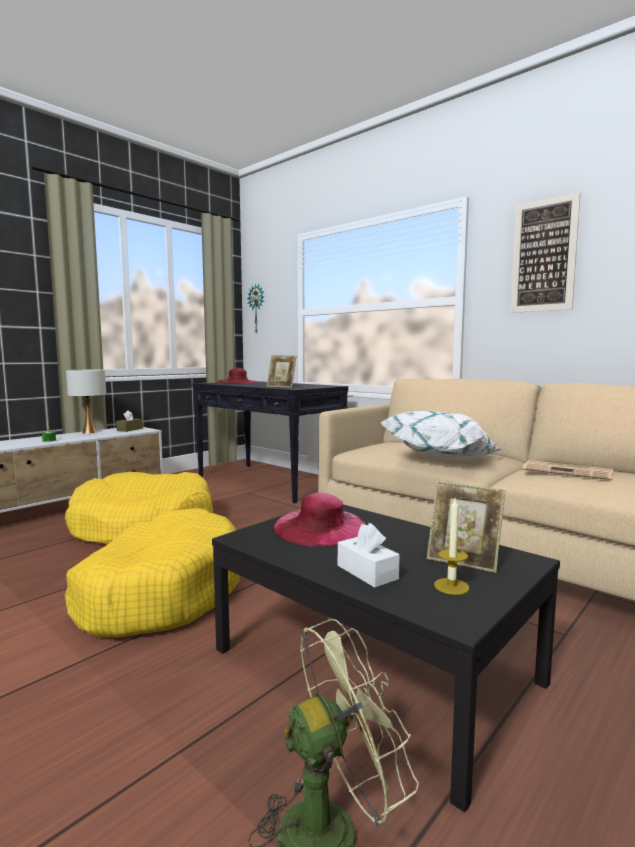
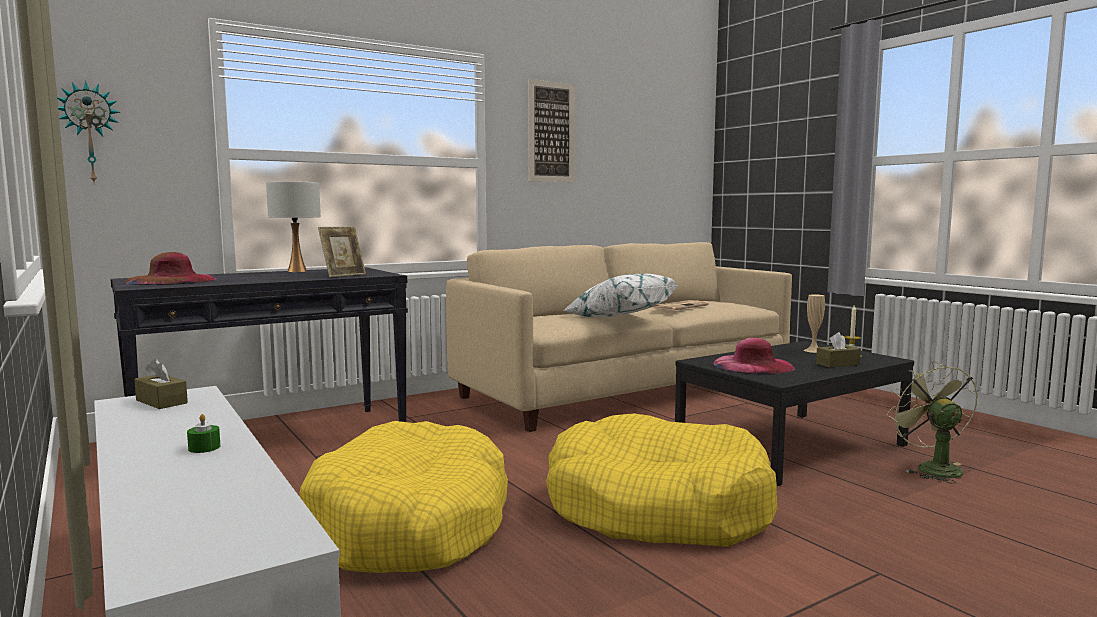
camera: 75 degrees left, 0 degrees up
white table lamp [66,370,106,434] -> white table lamp moved to [266,181,321,272]
white tissue box [338,523,400,588] -> brown tissue box [816,332,861,368]
picture frame [427,481,505,573] -> beige vase [804,294,825,353]

